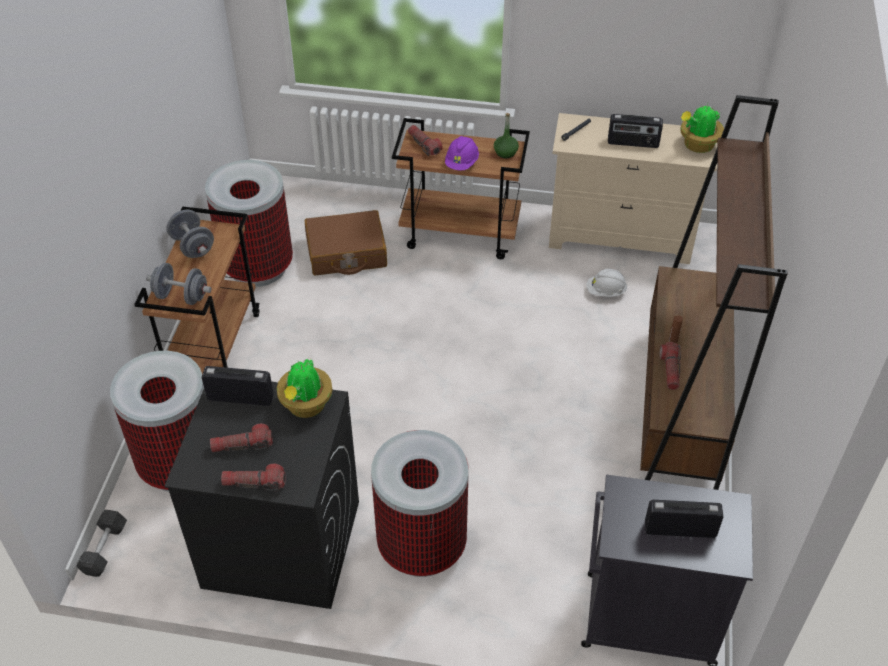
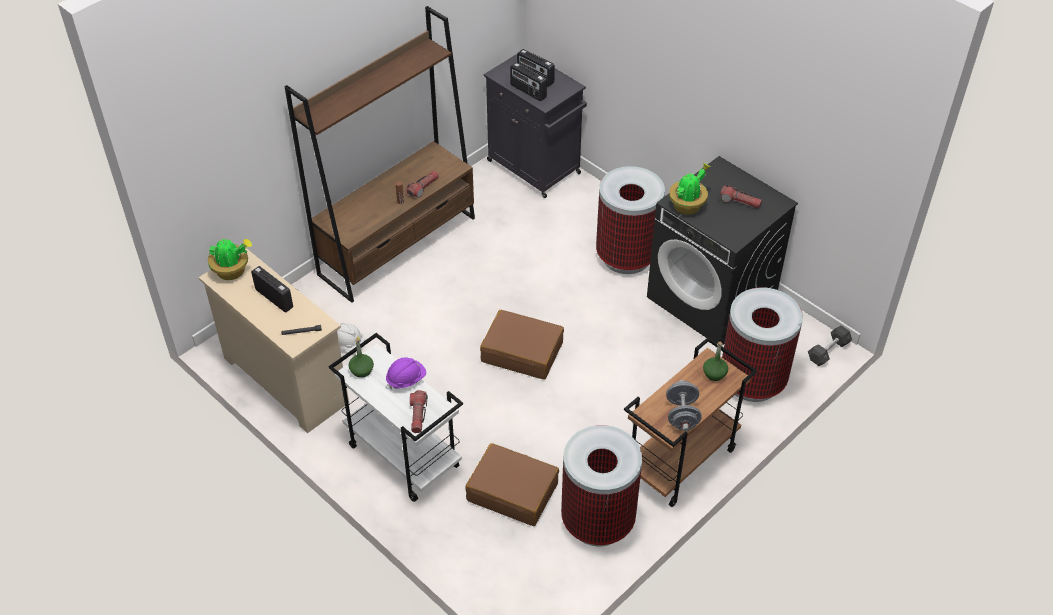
camera: 145 degrees left, 0 degrees up
grey dumbbell [146,263,211,305] -> green bottle [703,342,728,381]
radio [202,366,274,406] -> radio moved to [510,62,547,101]
flashlight [221,464,286,492] -> none
brown cart [392,118,530,259] -> white cart [328,333,463,502]
none -> brown suitcase [480,310,564,380]

